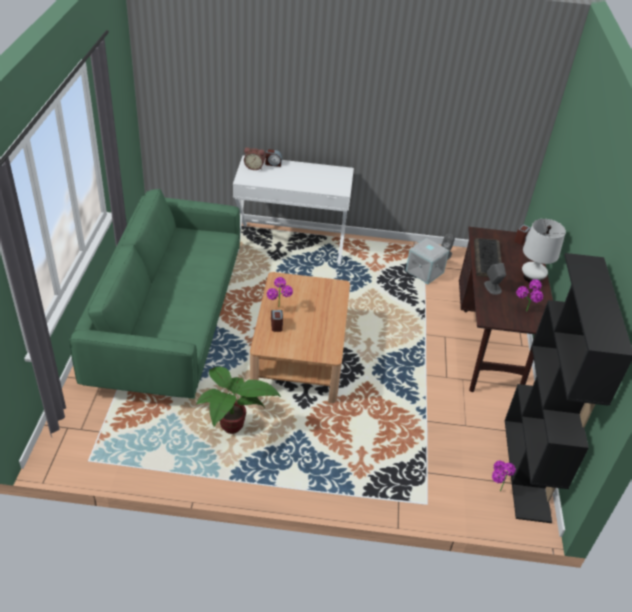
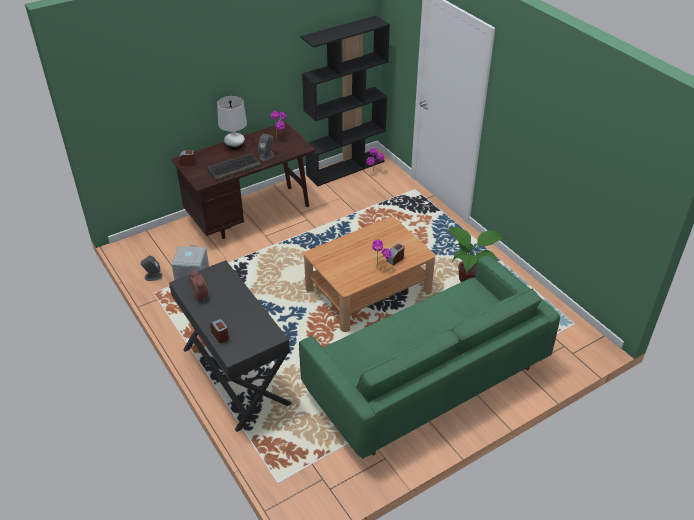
camera: 125 degrees left, 0 degrees up
white desk [233,155,354,265] -> black desk [169,260,292,432]
alarm clock [244,147,265,170] -> alarm clock moved to [189,270,208,301]

